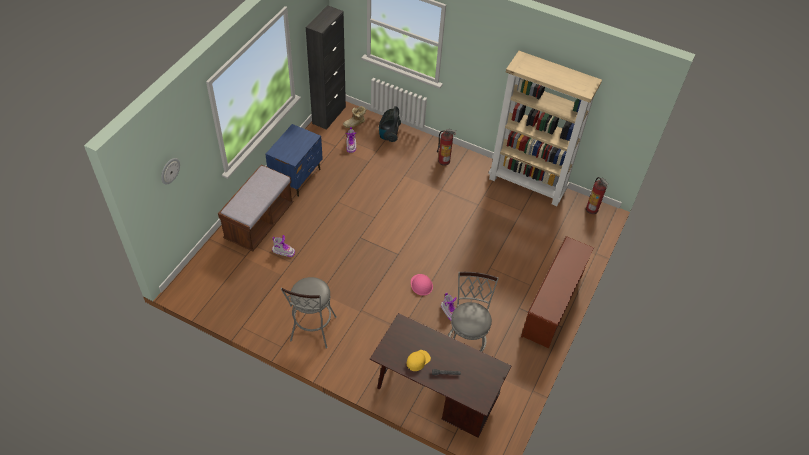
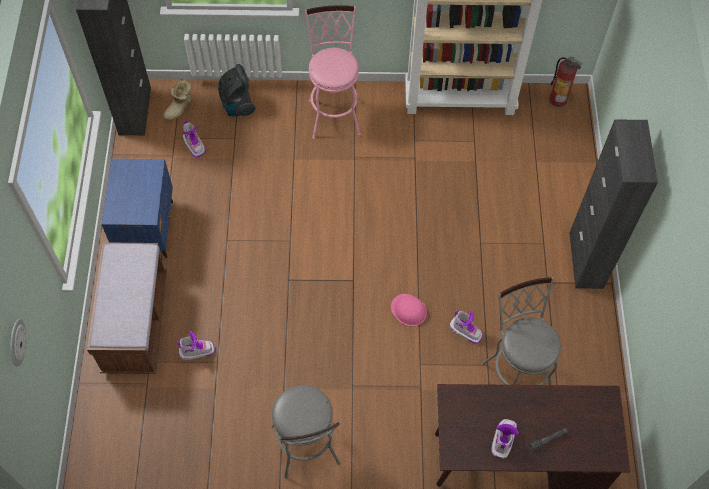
camera: 25 degrees left, 10 degrees up
yellow cap [407,350,431,371] -> boot [491,419,519,459]
fire extinguisher [437,129,456,166] -> pink stool [305,5,361,139]
brown shoe rack [521,236,594,348] -> black cabinet [569,120,658,289]

